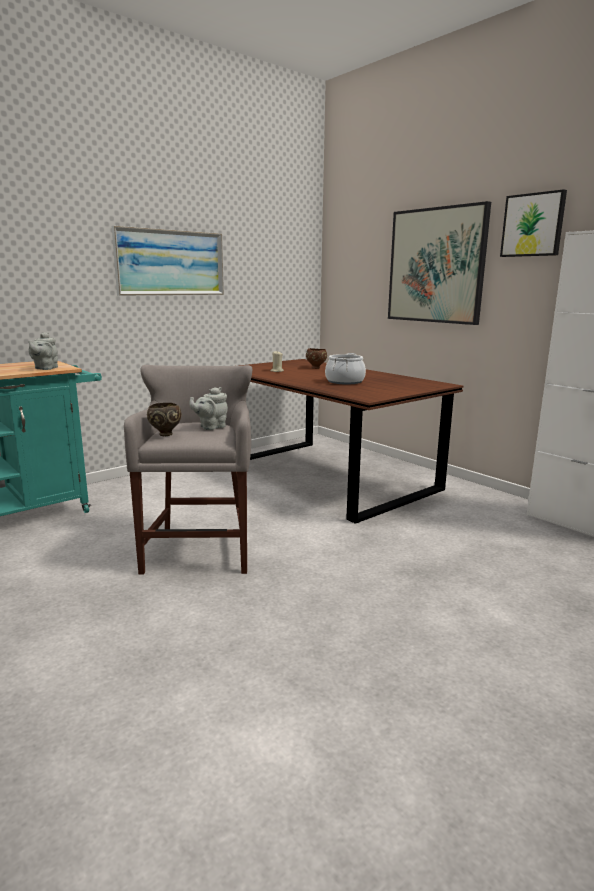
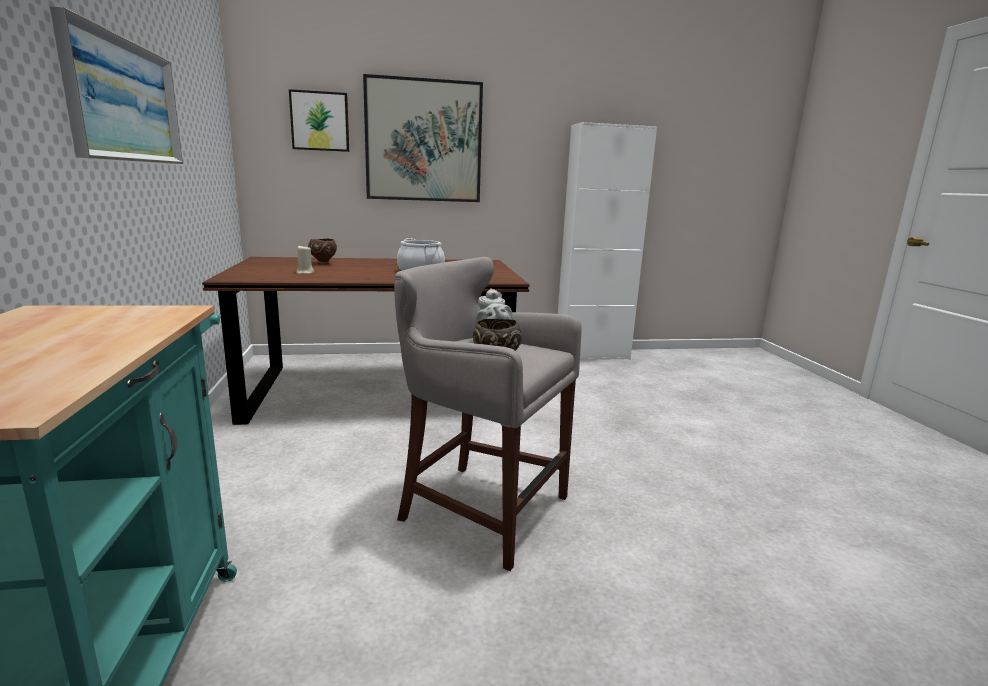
camera: 60 degrees left, 0 degrees up
grey teapot [28,332,58,370] -> none
picture [500,189,567,257] -> picture moved to [289,89,349,152]

